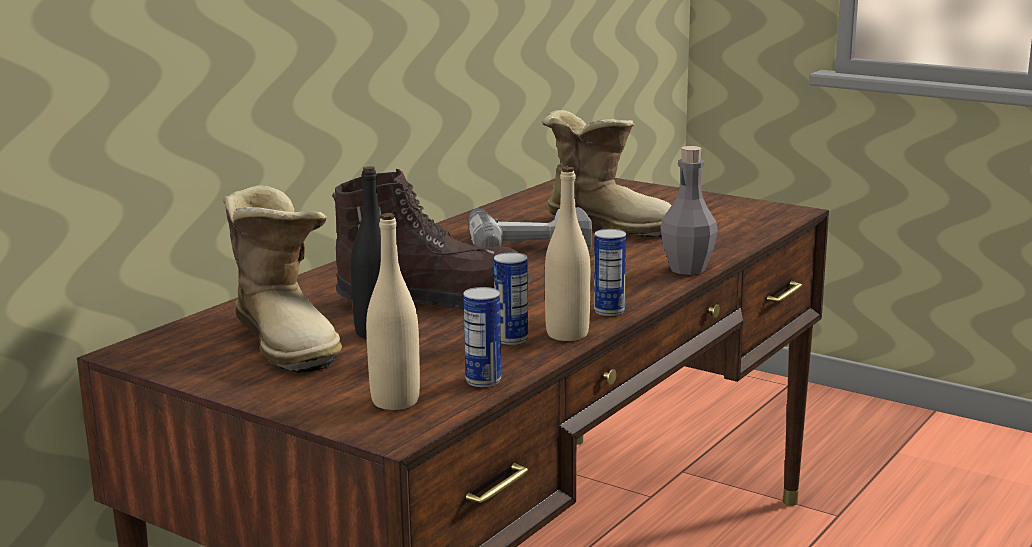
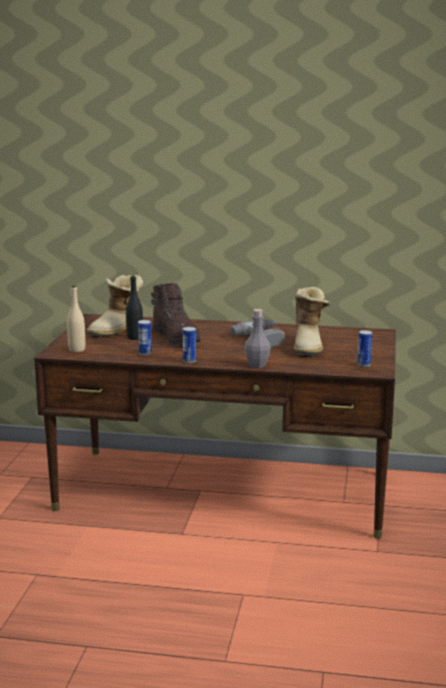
camera: 65 degrees right, 0 degrees up
can [463,287,501,387] -> can moved to [357,330,372,367]
beige bottle [545,167,591,341] -> none

